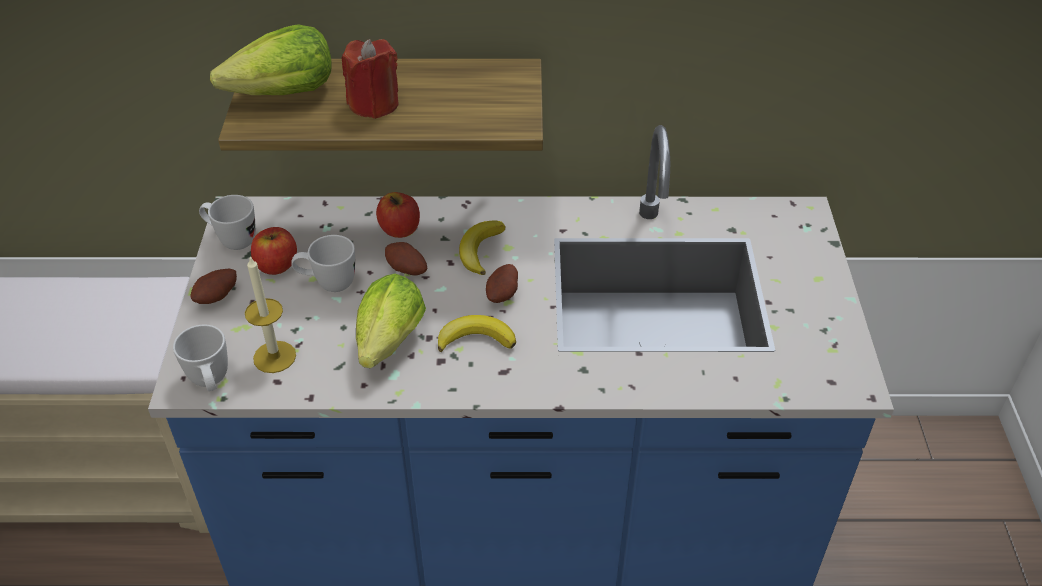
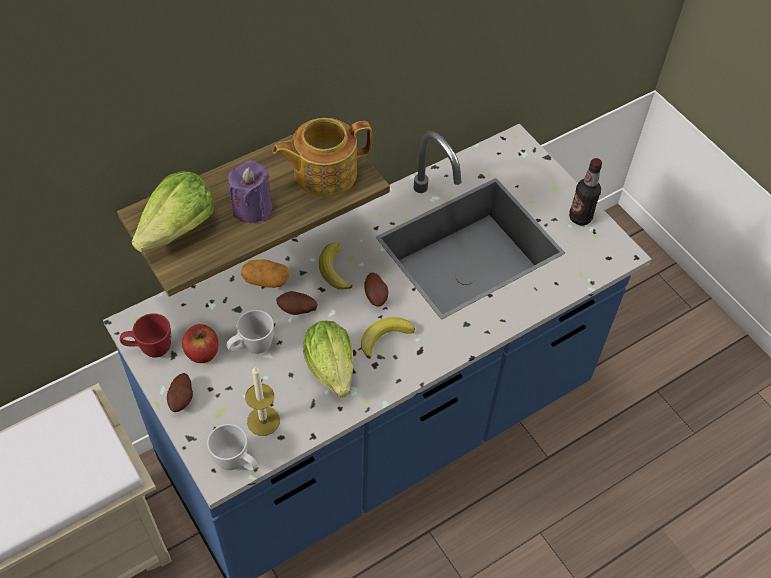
camera: 35 degrees left, 10 degrees up
white mug [199,195,255,250] -> red mug [120,313,171,358]
red candle [342,39,399,119] -> purple candle [228,160,272,223]
apple [376,192,420,238] -> potato [241,259,289,288]
none -> teapot [272,118,372,197]
none -> bottle [569,158,602,225]

